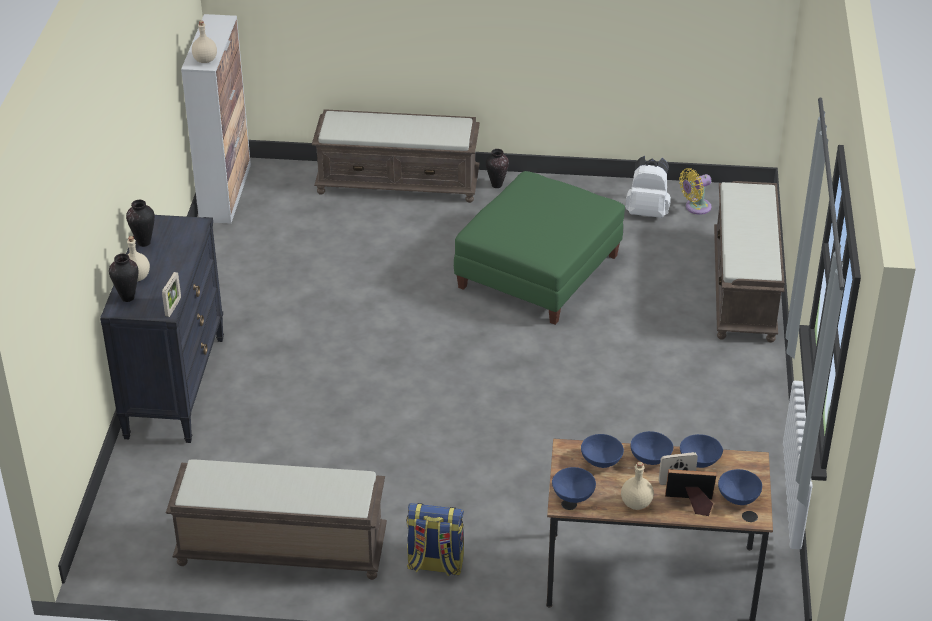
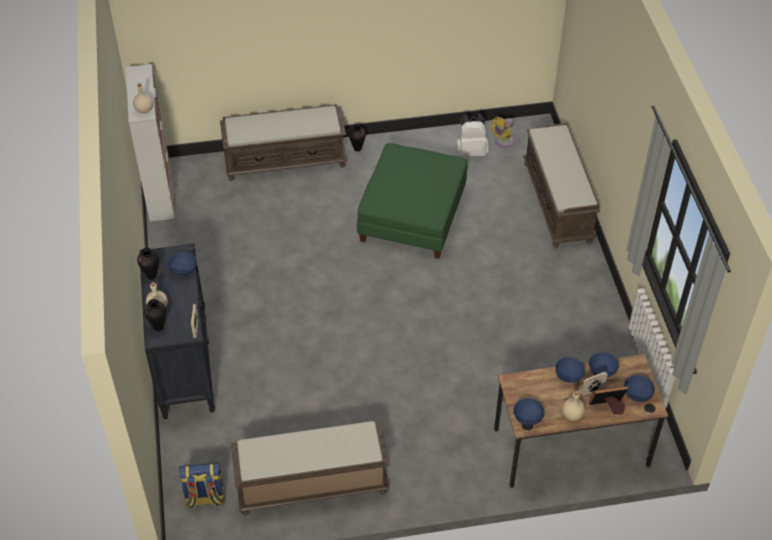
camera: 15 degrees left, 10 degrees up
backpack [406,503,464,576] -> backpack moved to [179,462,225,509]
blue bowl [581,434,624,468] -> blue bowl moved to [168,252,197,275]

